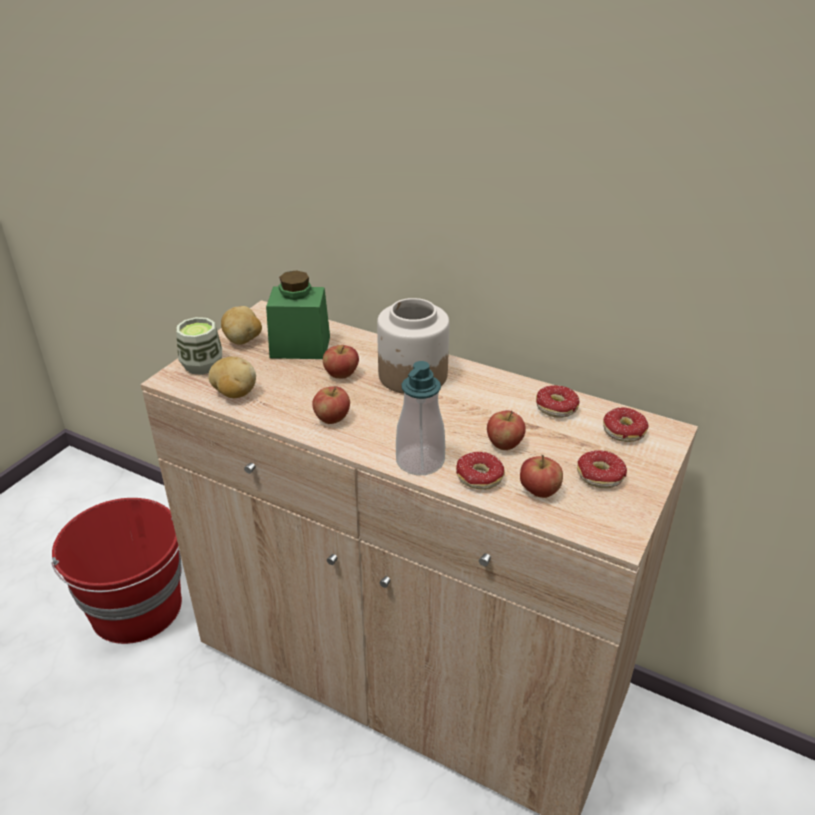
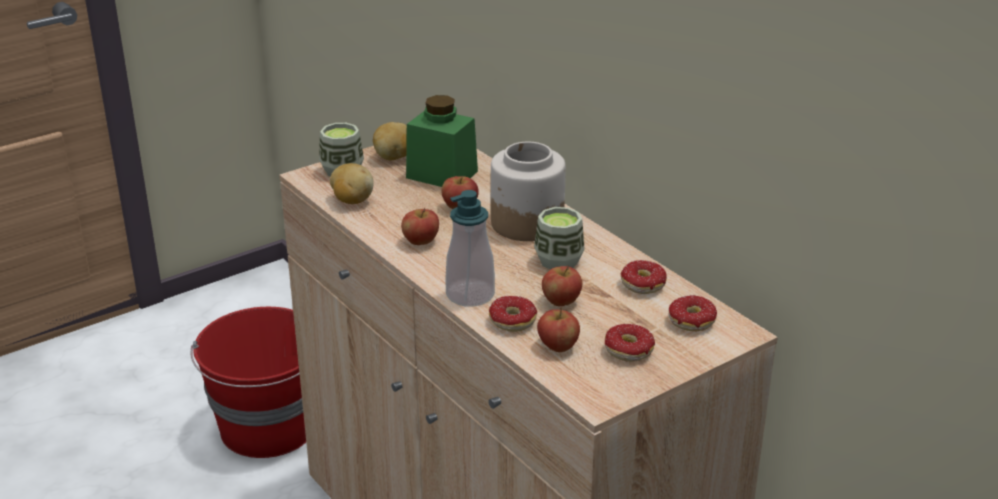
camera: 25 degrees right, 5 degrees down
none -> cup [534,207,585,270]

